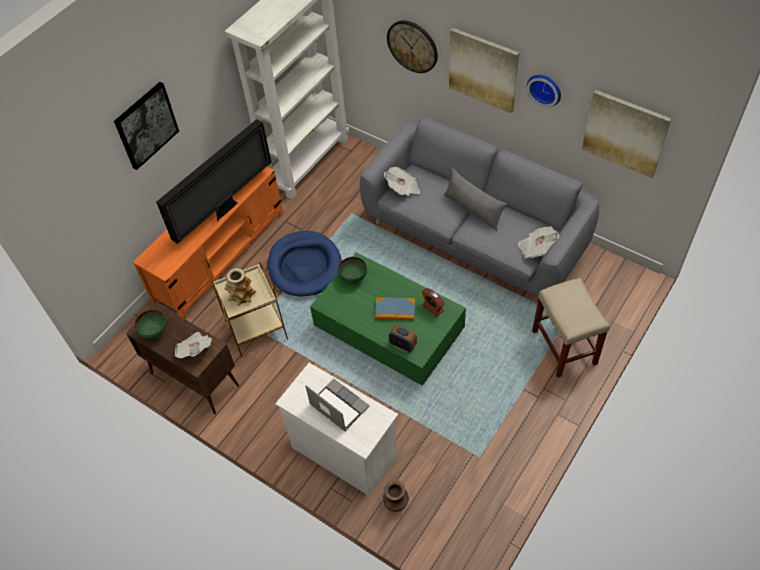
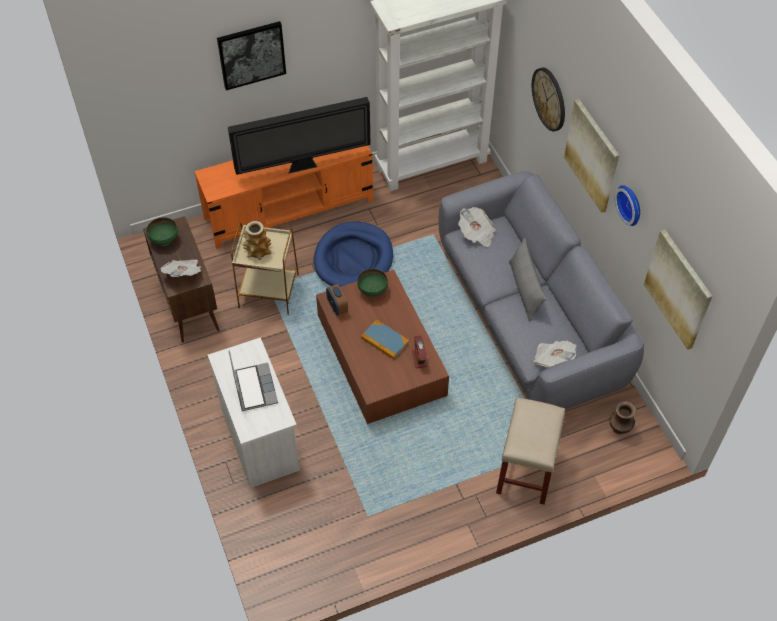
camera: 30 degrees right, 0 degrees up
green coffee table [310,252,466,386] -> brown coffee table [316,270,449,424]
brown vase [383,480,409,512] -> brown vase moved to [609,401,636,434]
alarm clock [389,325,417,353] -> alarm clock moved to [326,284,348,316]

